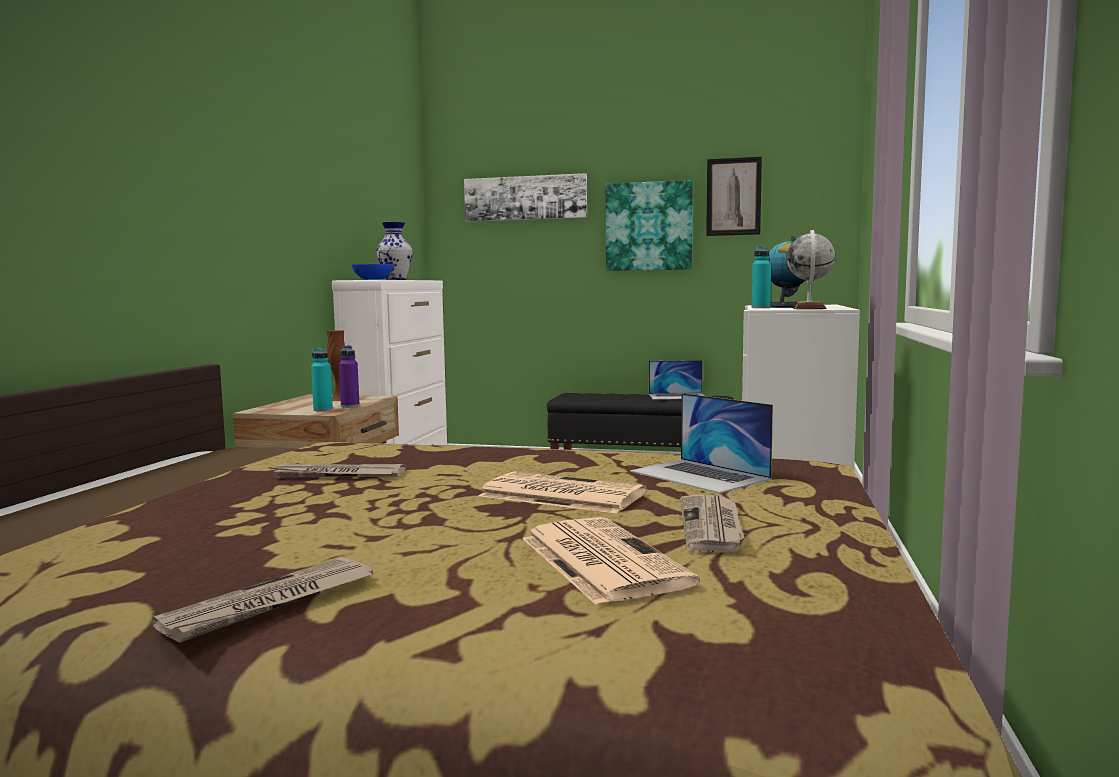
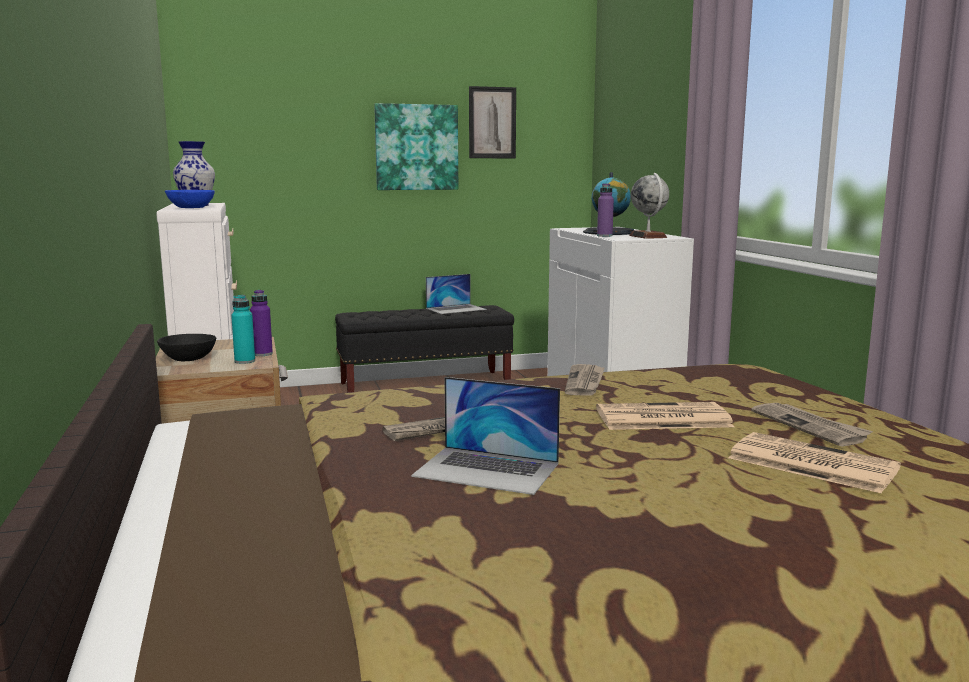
camera: 30 degrees left, 5 degrees up
newspaper [152,557,373,643] -> newspaper moved to [565,364,605,396]
brown vase [327,330,345,401] -> none
picture [464,173,587,222] -> none
laptop [630,393,773,494] -> laptop moved to [411,377,560,495]
turquoise bottle [752,246,771,308] -> purple bottle [597,183,614,237]
none -> black bowl [157,334,216,361]

